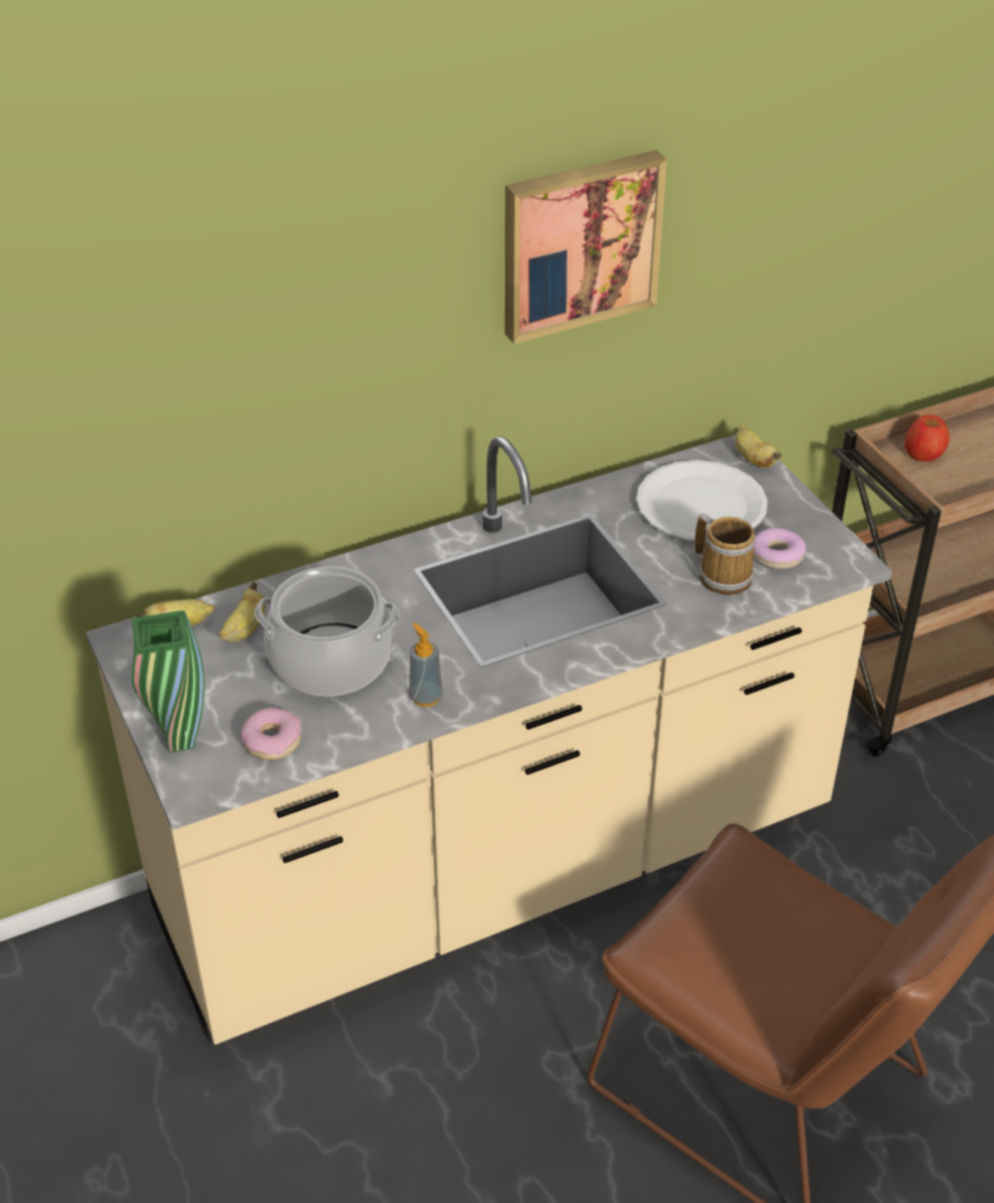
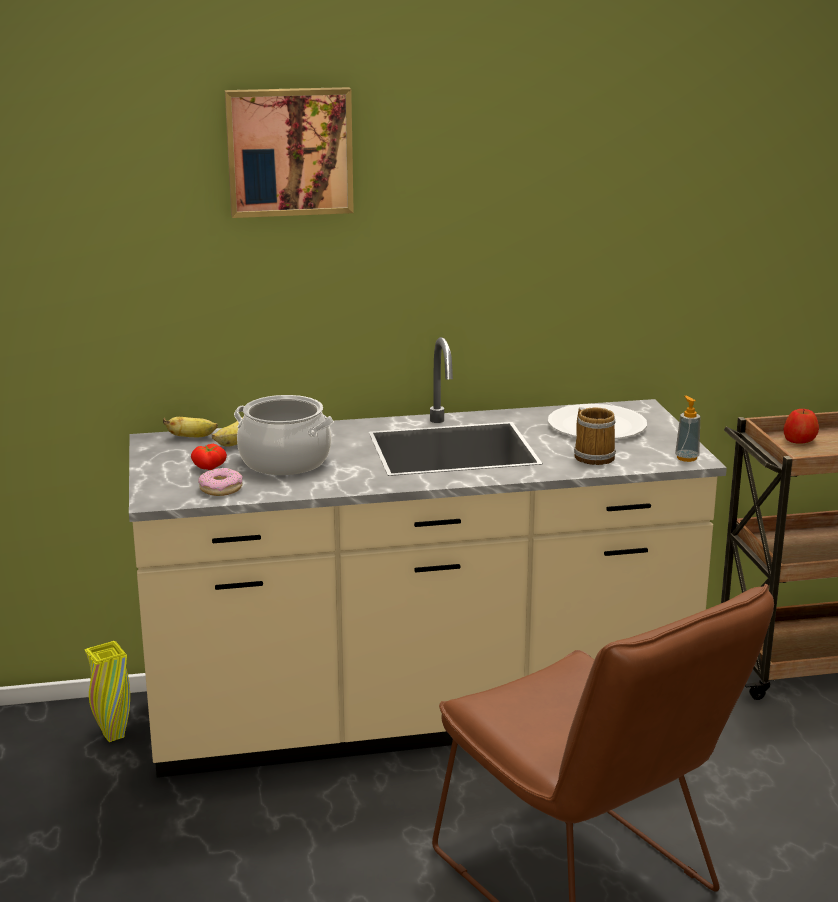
camera: 15 degrees right, 20 degrees down
green vase [132,611,205,753] -> none
soap dispenser [409,623,443,707] -> soap dispenser moved to [675,396,700,462]
picture [505,150,667,344] -> picture moved to [225,87,354,218]
banana [735,424,782,468] -> none
donut [753,528,806,569] -> none
none -> yellow vase [85,641,130,742]
none -> tomato [191,444,227,470]

